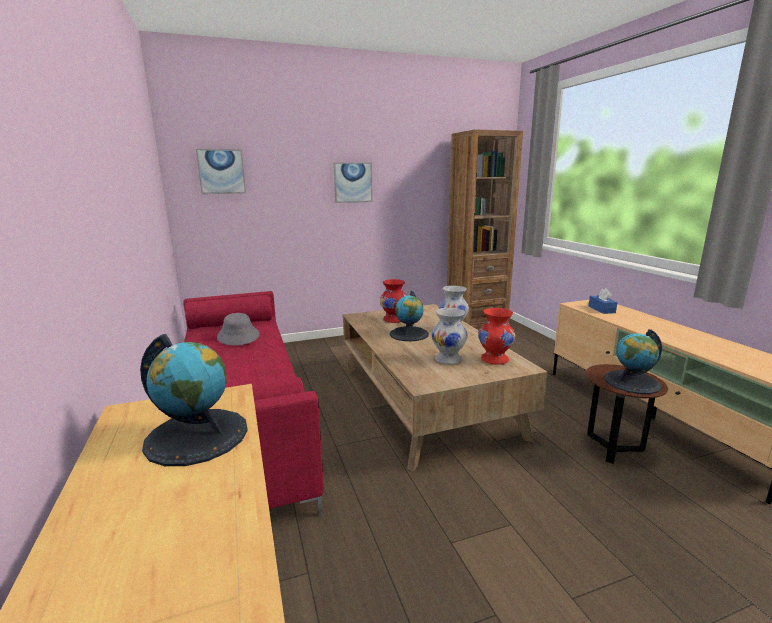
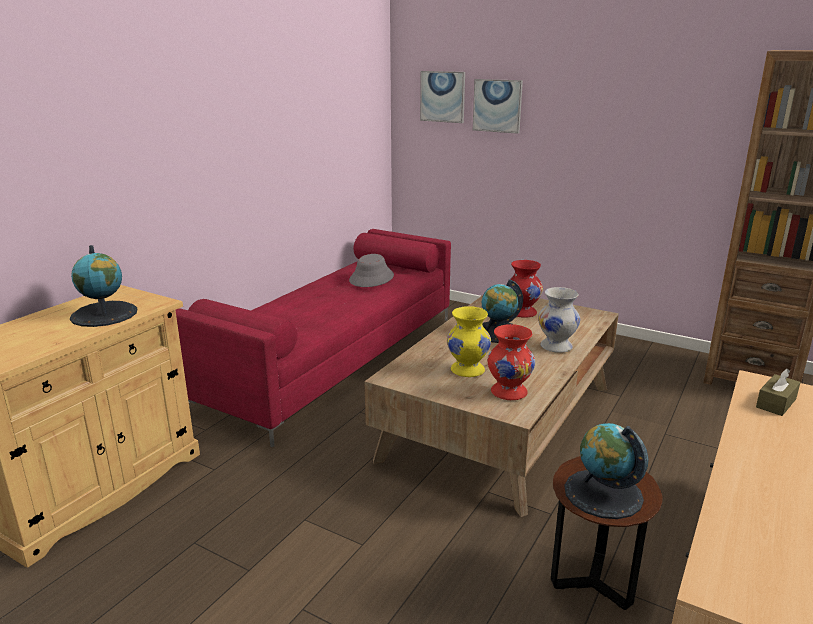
camera: 50 degrees right, 5 degrees up
picture [333,162,372,203] -> picture moved to [473,79,523,134]
white vase [431,308,468,364] -> yellow vase [447,306,491,377]
blue tissue box [589,288,617,314] -> brown tissue box [756,368,801,416]

